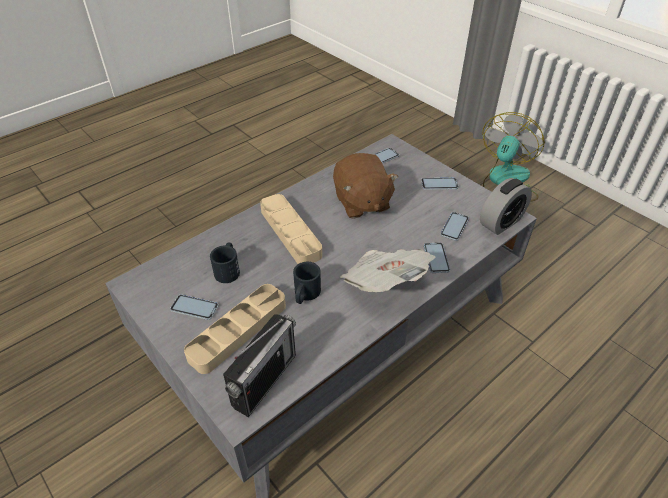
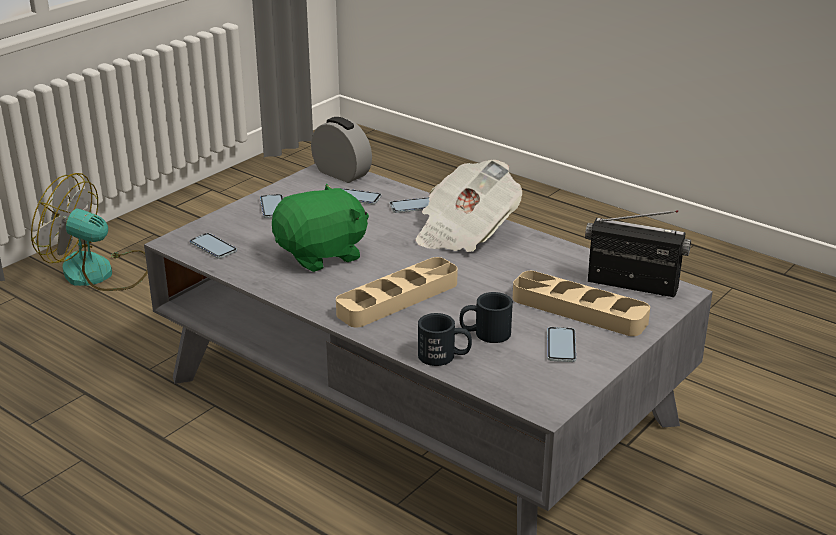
camera: 100 degrees left, 15 degrees down
black mug [293,262,321,304] -> black mug moved to [418,313,472,366]
brown plush toy [333,153,398,218] -> green plush toy [272,184,369,272]

